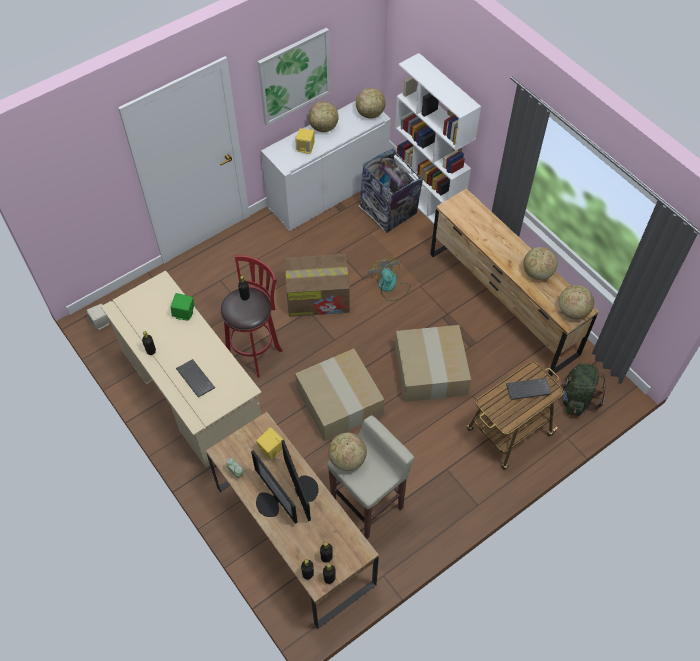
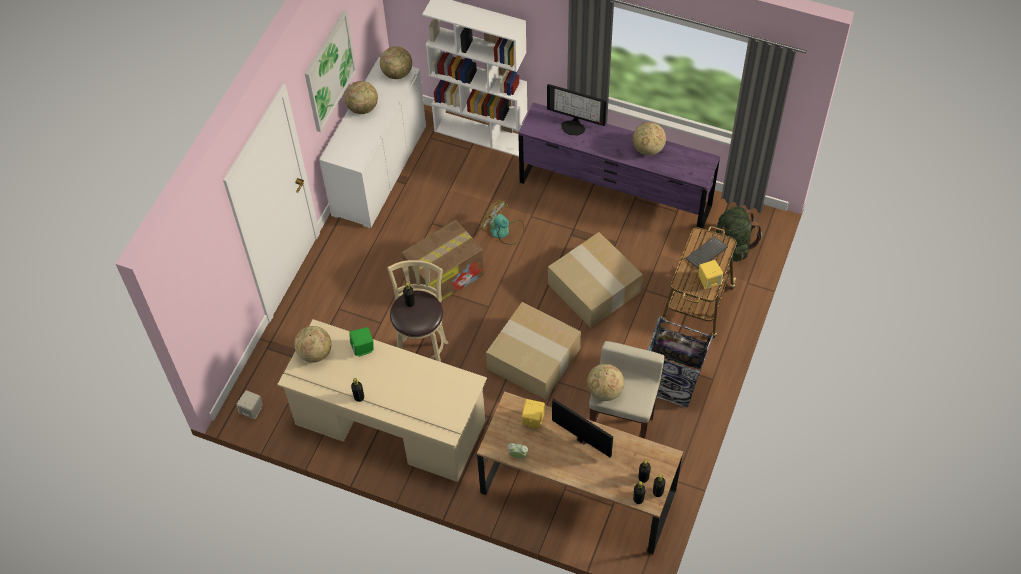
camera: 30 degrees left, 0 degrees up
keyboard [176,359,215,398] -> none
red stool [221,255,283,378] -> beige stool [387,260,449,362]
monitor [251,450,298,524] -> monitor moved to [547,84,607,136]
yellow speaker [295,128,315,154] -> yellow speaker moved to [698,260,723,289]
trash can [359,149,424,233] -> trash can moved to [648,317,713,408]
brown dresser [430,188,599,376] -> purple dresser [518,102,720,235]
globe [559,285,594,319] -> globe moved to [294,326,331,363]

